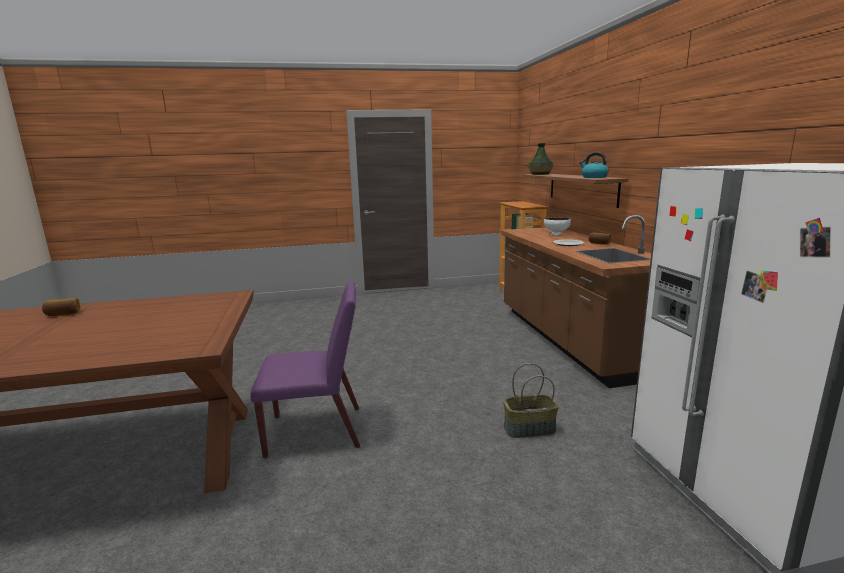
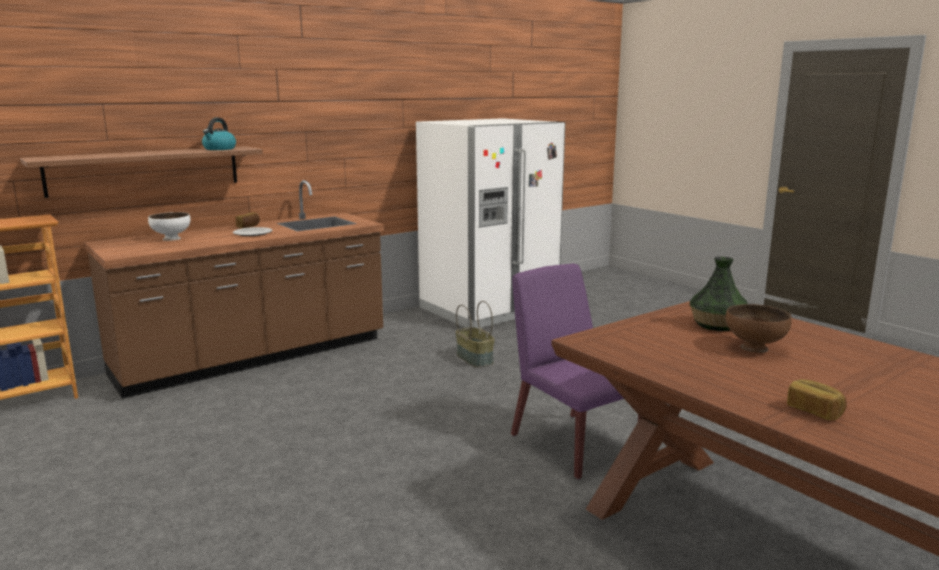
camera: 115 degrees left, 0 degrees up
vase [528,143,553,175] -> vase moved to [690,257,748,331]
none -> brown bowl [725,304,792,353]

